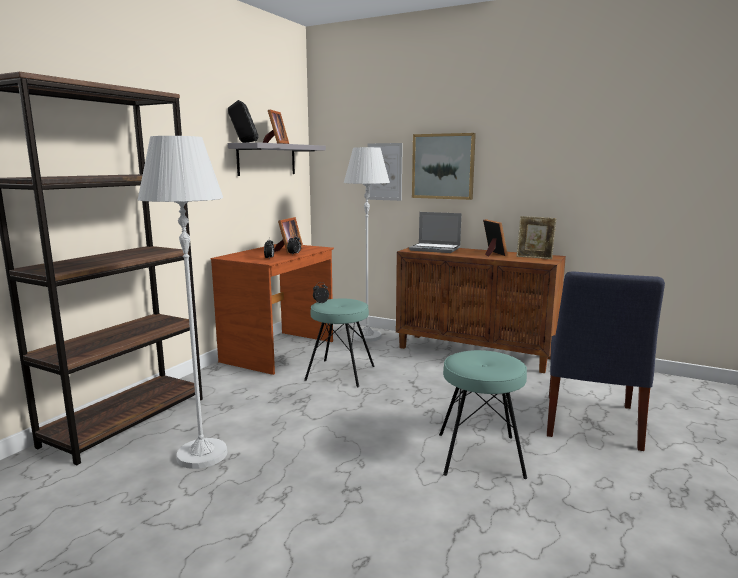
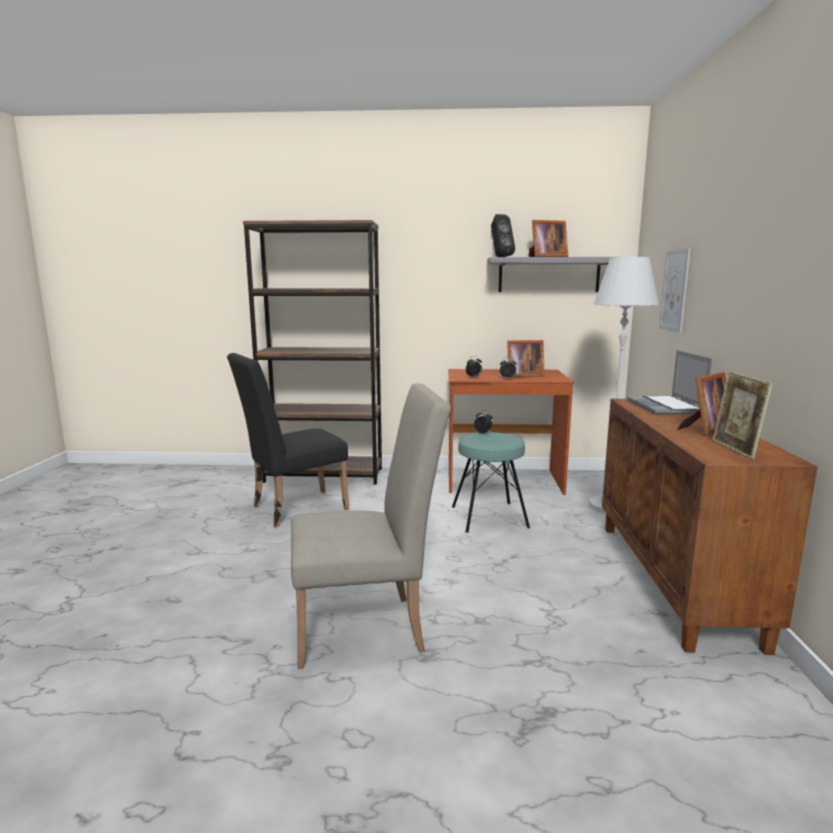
camera: 65 degrees right, 0 degrees up
white floor lamp [138,136,227,469] -> black chair [227,353,349,527]
picture [412,133,476,200] -> none
turquoise stool [439,350,527,479] -> beige chair [291,383,451,669]
blue chair [547,271,665,451] -> none

